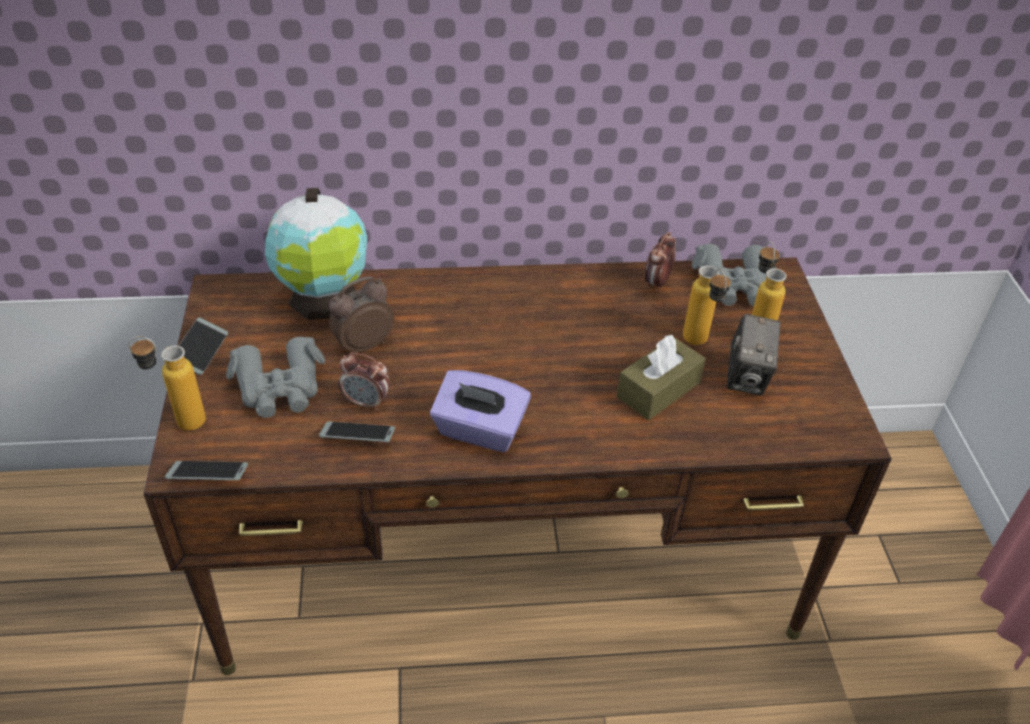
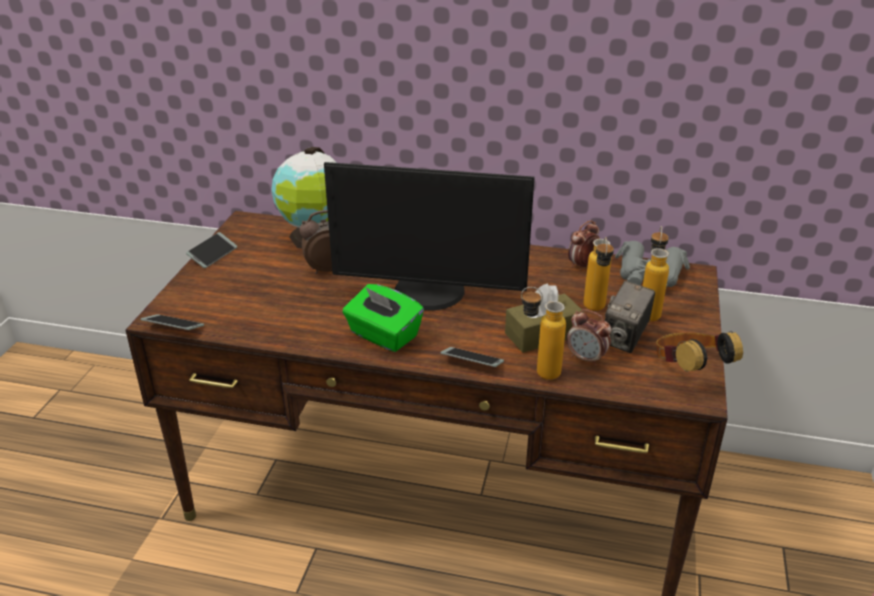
camera: 20 degrees right, 10 degrees down
bottle [128,336,206,431] -> bottle moved to [521,287,566,380]
grey binoculars [226,337,325,418] -> none
phone [319,422,395,442] -> phone moved to [441,347,504,367]
alarm clock [338,353,390,411] -> alarm clock moved to [567,309,612,366]
purple tissue box [430,370,531,452] -> green tissue box [343,284,424,352]
none -> monitor [324,162,535,310]
none -> headphones [656,331,743,372]

